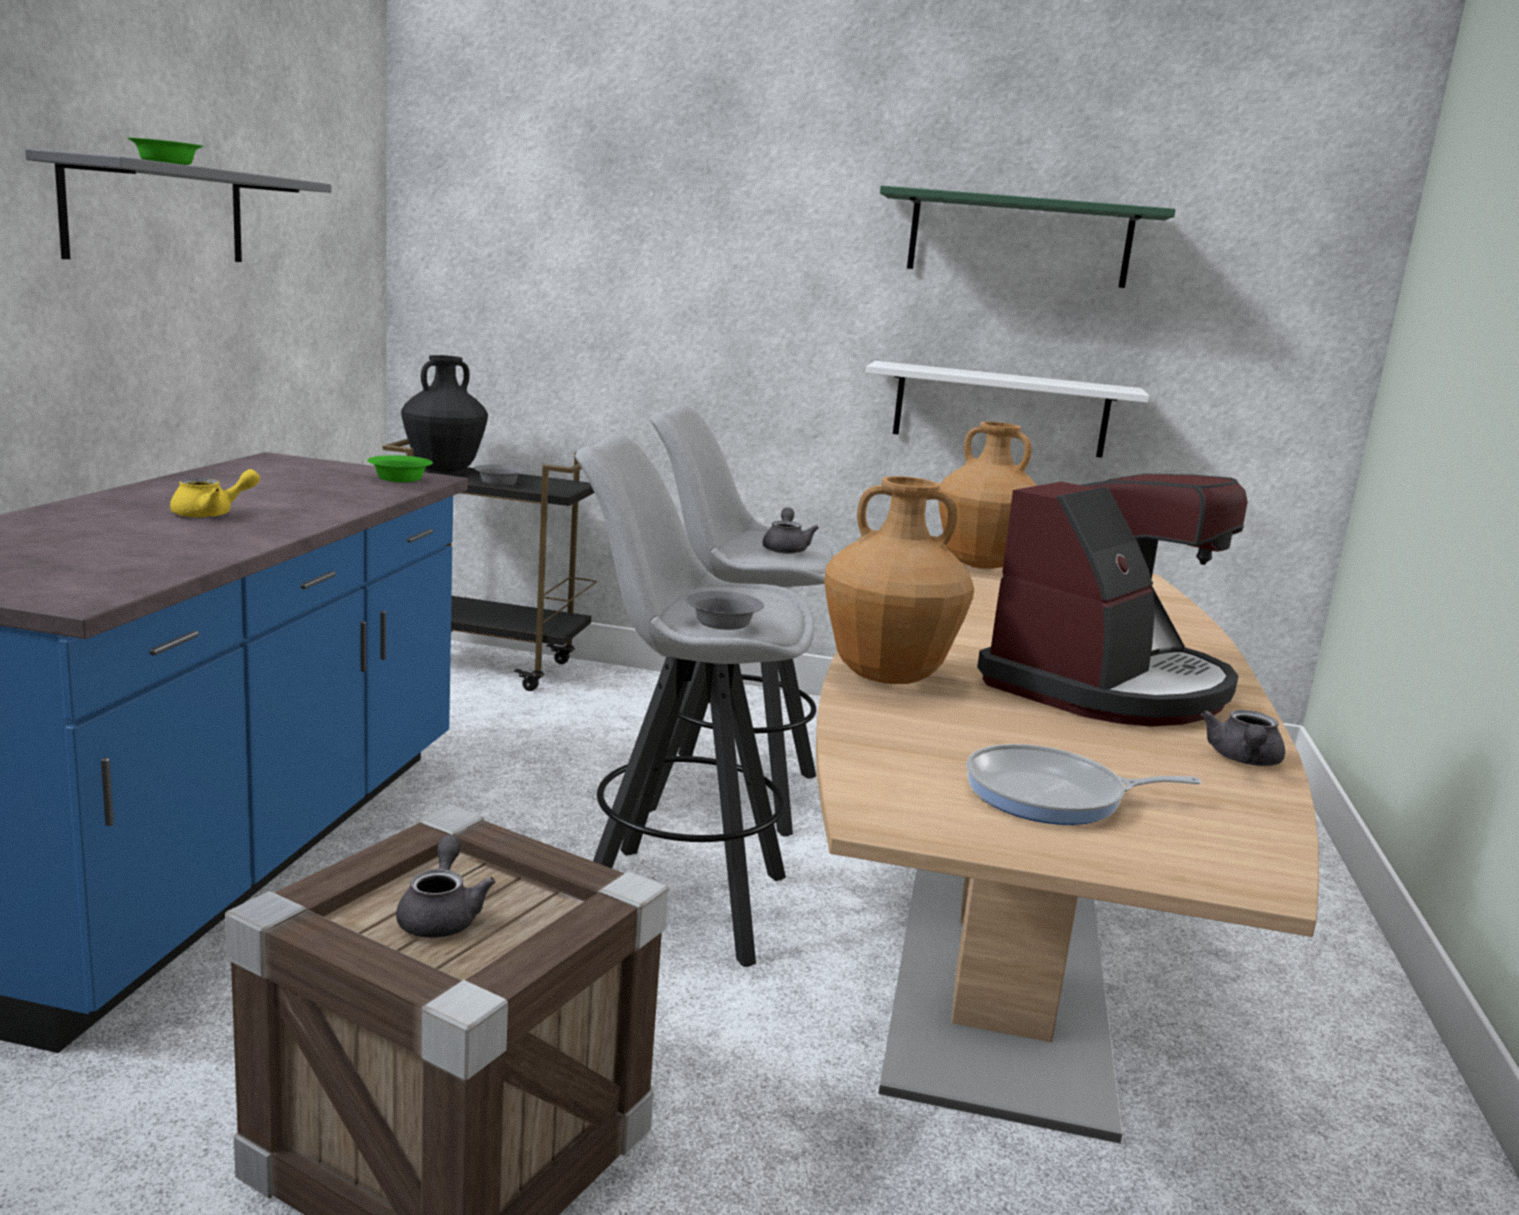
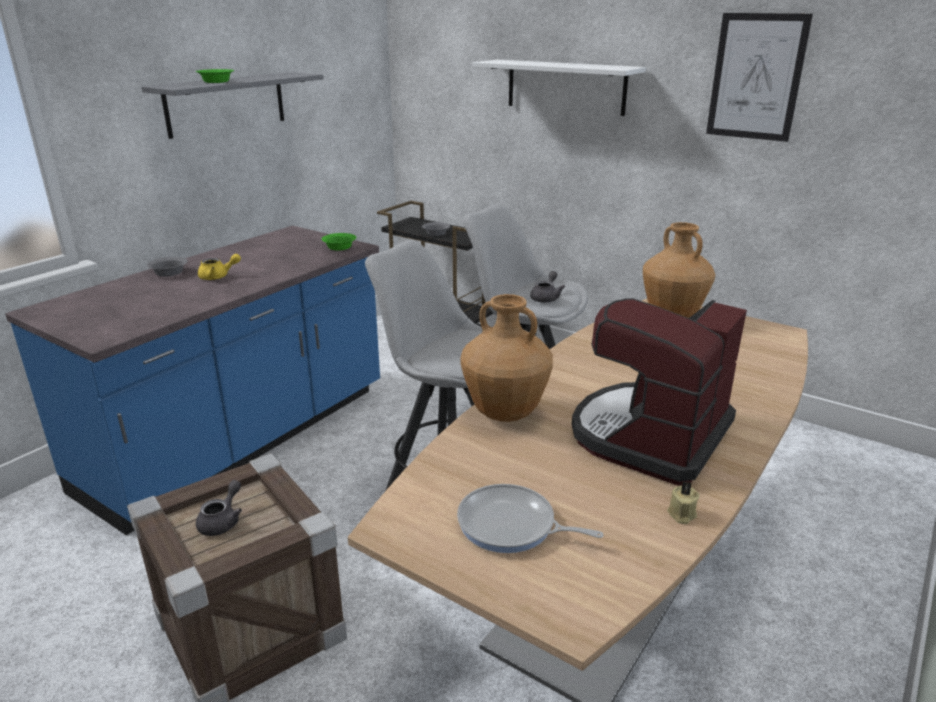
camera: 25 degrees right, 10 degrees up
black vase [401,355,488,473] -> none
grey bowl [686,591,764,630] -> grey bowl moved to [147,257,188,277]
white shelf [866,361,1149,458] -> white shelf moved to [472,60,646,116]
green shelf [880,185,1176,288] -> picture [706,13,813,142]
coffee machine [977,474,1248,727] -> coffee machine turned 150 degrees clockwise [572,298,747,486]
grey teapot [1201,710,1285,766] -> beige candle [667,481,699,524]

